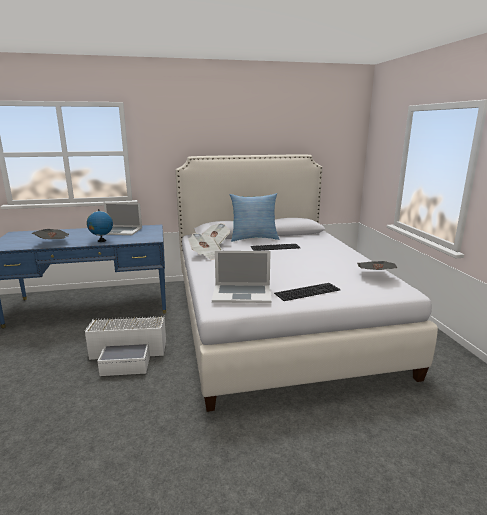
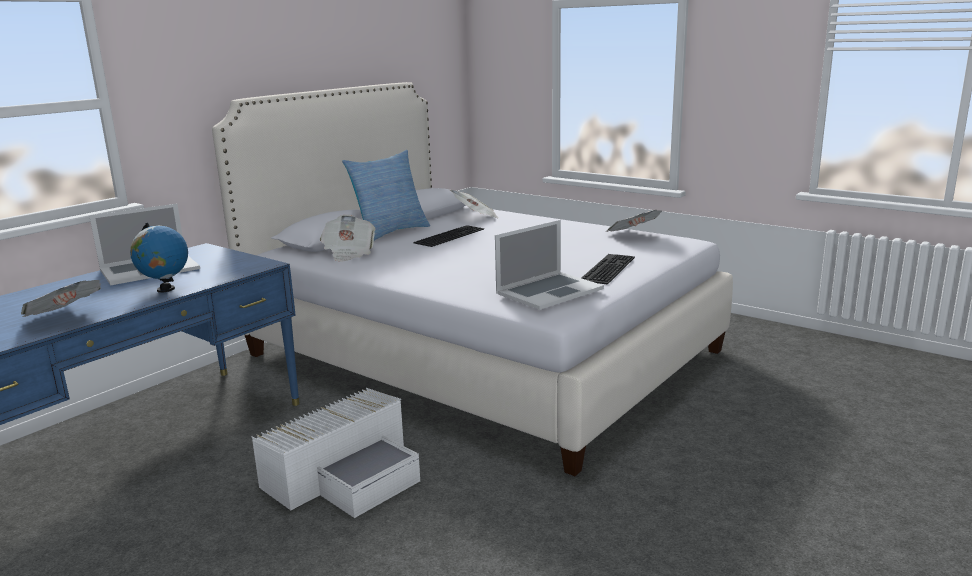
camera: 40 degrees left, 0 degrees up
newspaper [188,233,221,260] -> newspaper moved to [450,190,498,218]

